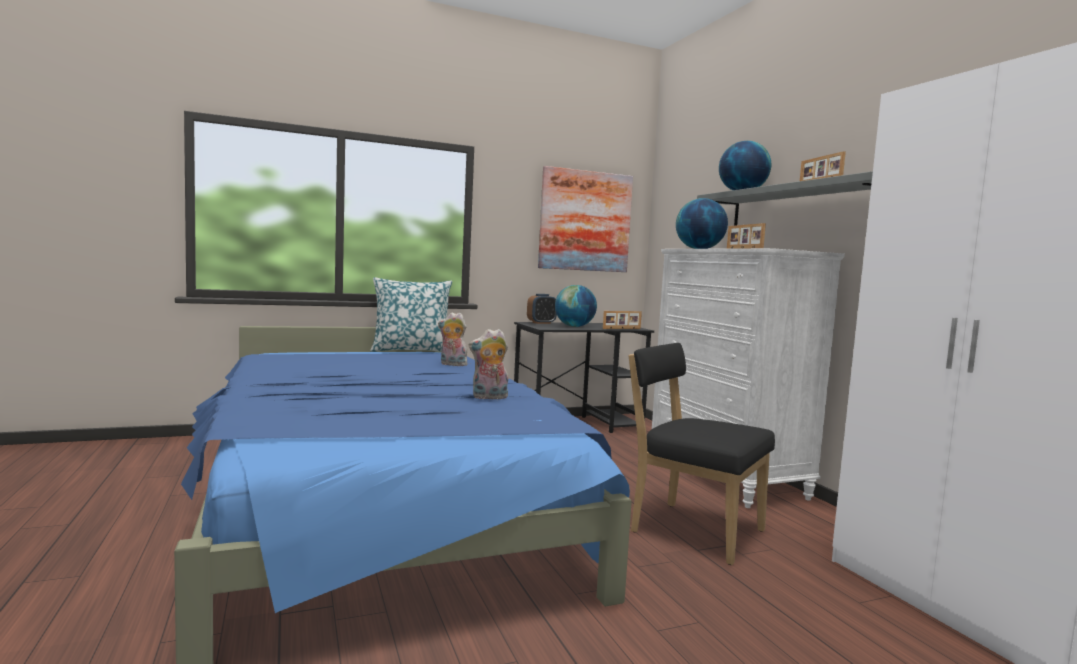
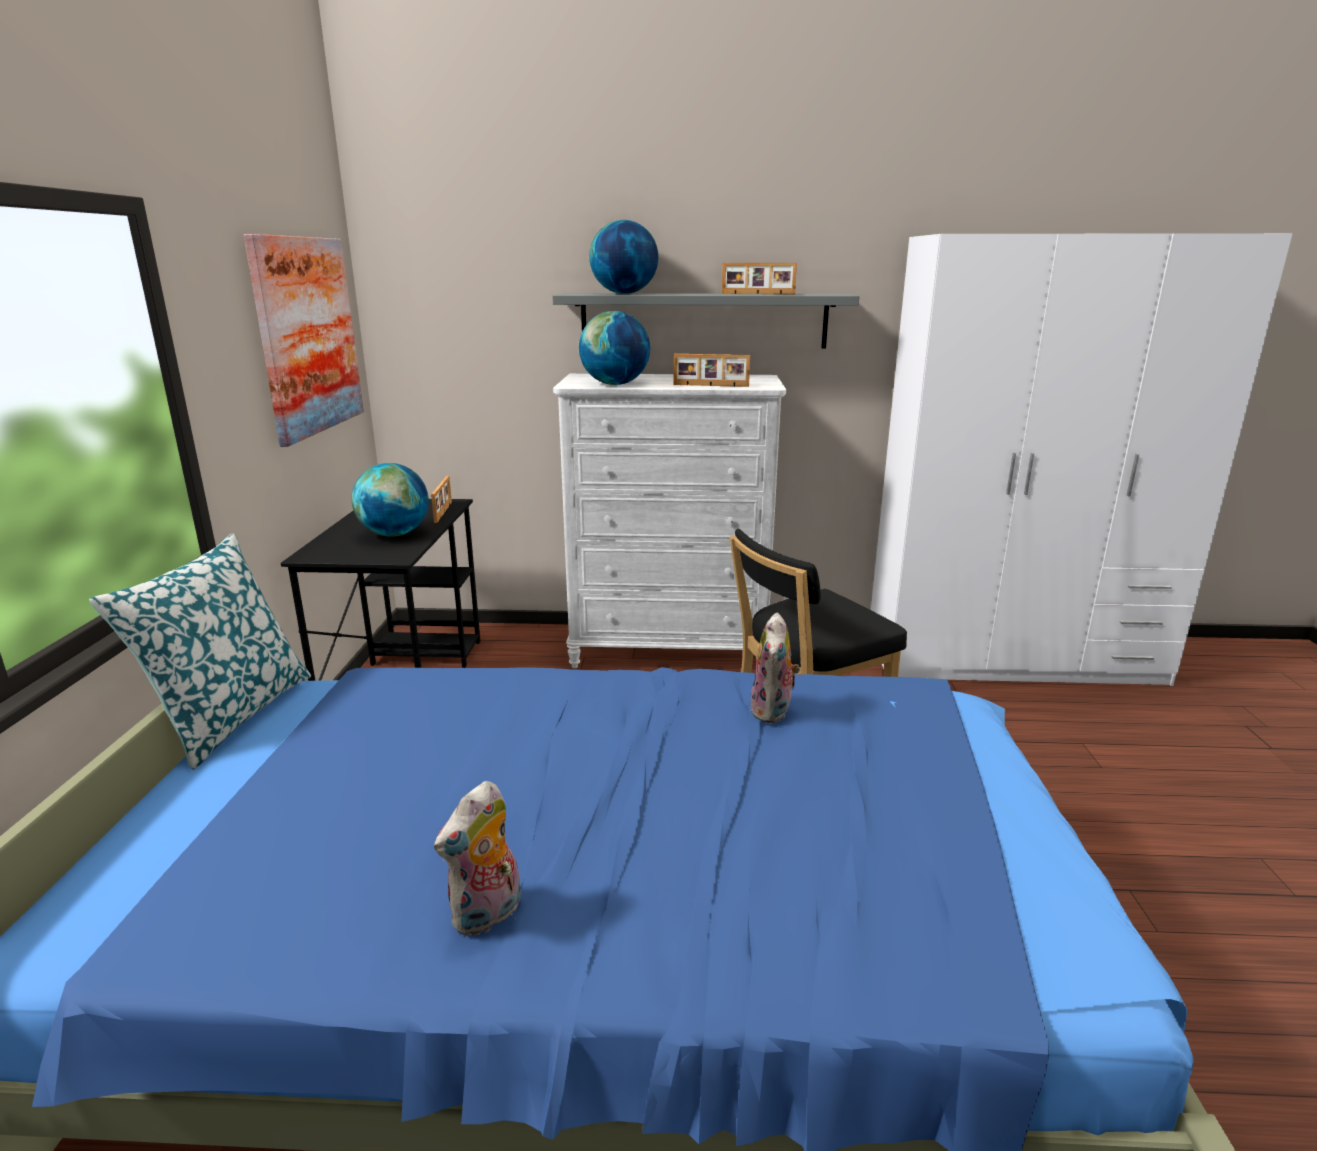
camera: 65 degrees left, 15 degrees up
plush toy [438,312,469,366] -> plush toy moved to [434,781,521,936]
alarm clock [527,294,557,324] -> none

